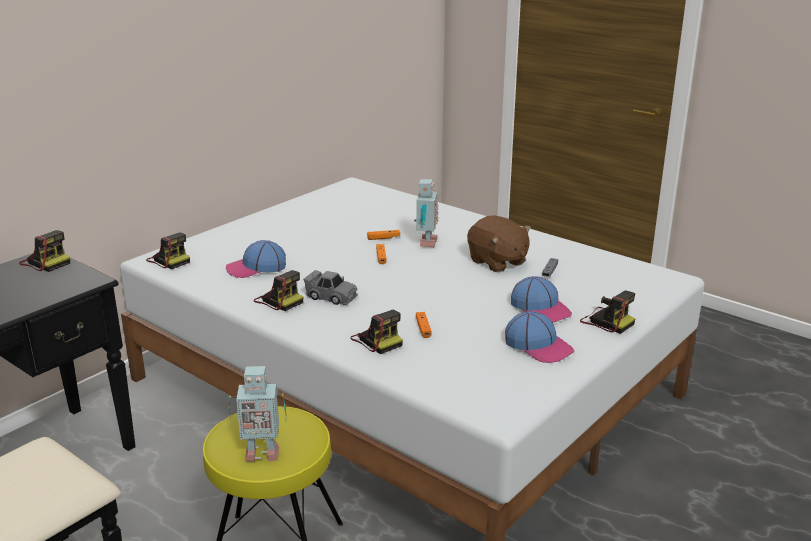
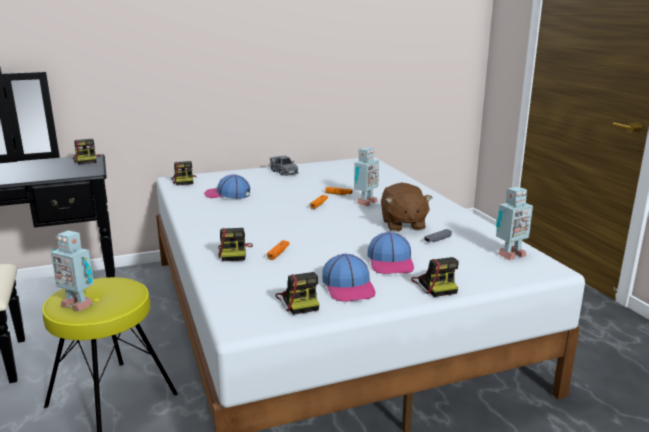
camera: 30 degrees right, 5 degrees down
camera [254,270,303,311] -> camera moved to [276,272,319,315]
grey toy car [303,270,358,305] -> grey toy car moved to [270,156,299,176]
none -> toy robot [496,187,533,260]

